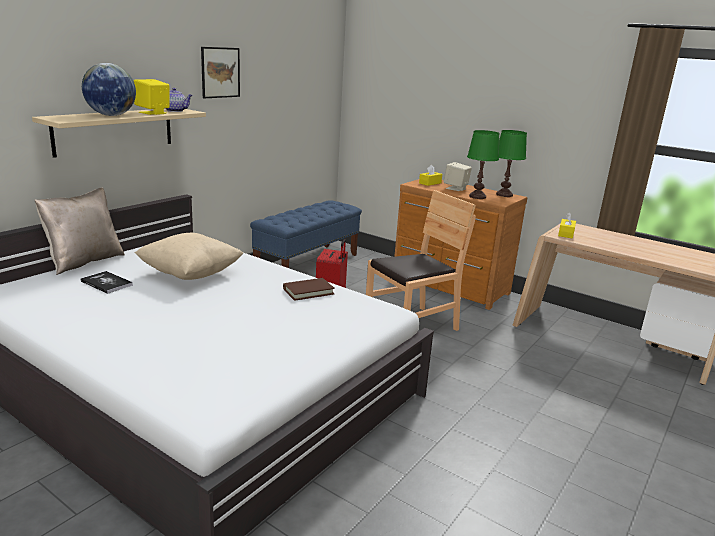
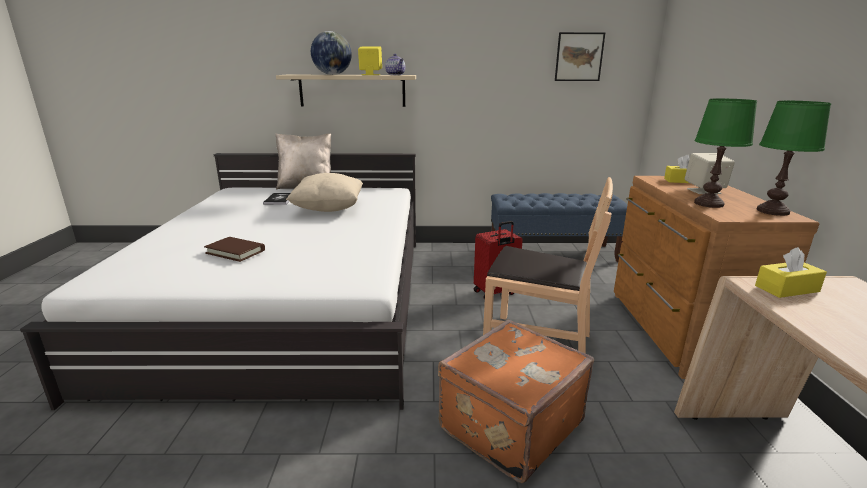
camera: 55 degrees right, 0 degrees up
picture [201,47,240,98] -> picture moved to [555,32,605,81]
brown book [283,278,335,301] -> brown book moved to [204,237,265,262]
none -> orange suitcase [438,319,594,483]

